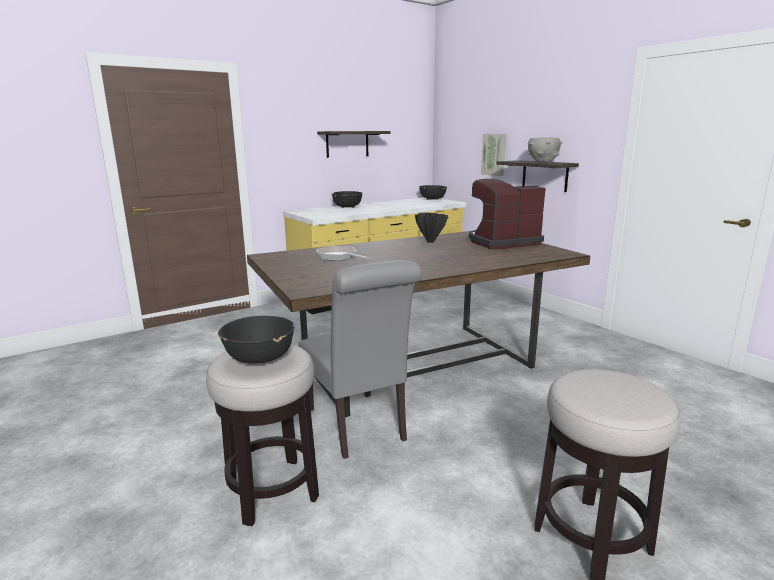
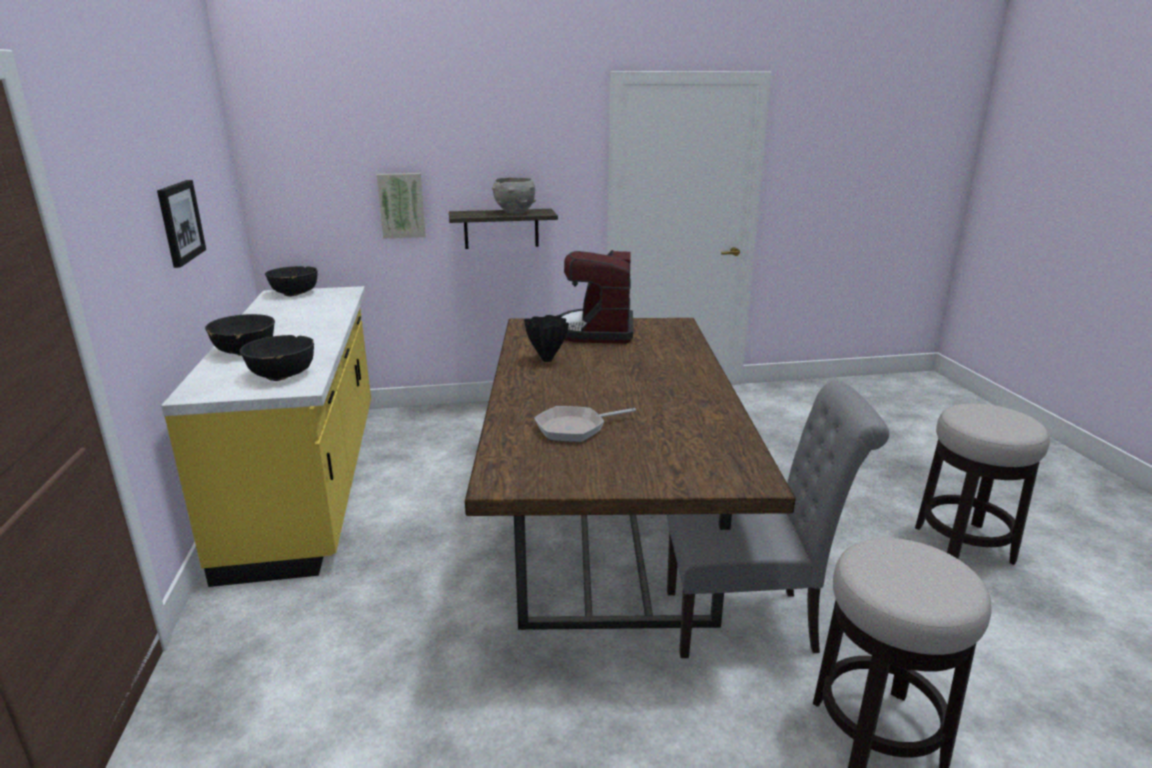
camera: 65 degrees left, 5 degrees up
black bowl [218,316,295,363] -> black bowl moved to [239,335,314,381]
shelf [317,131,391,158] -> picture [157,180,206,268]

